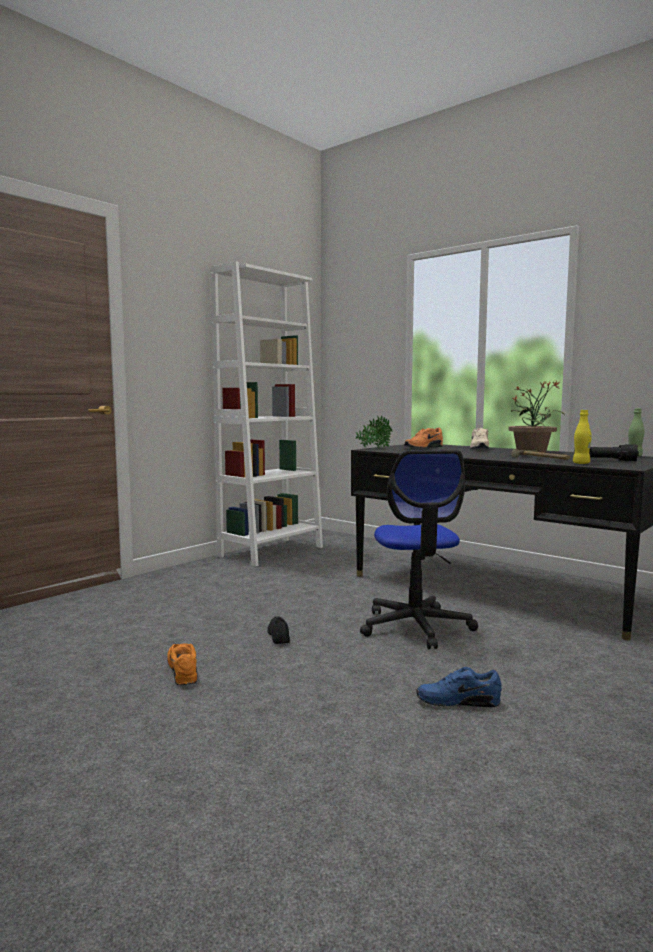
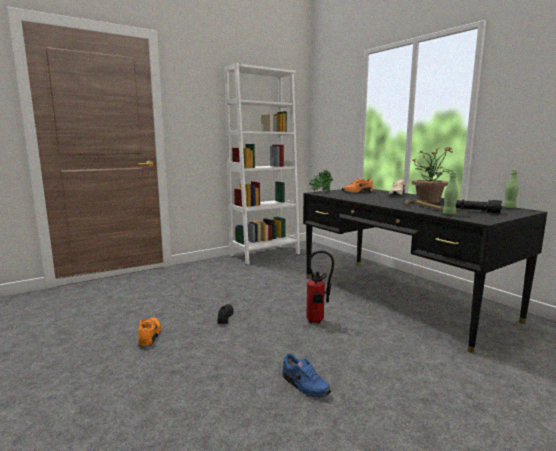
camera: 15 degrees right, 5 degrees up
office chair [360,450,478,649] -> fire extinguisher [306,250,334,324]
blue shoe [416,667,502,707] -> blue shoe turned 150 degrees counterclockwise [283,353,331,397]
yellow bottle [573,410,592,464] -> green bottle [443,173,458,215]

